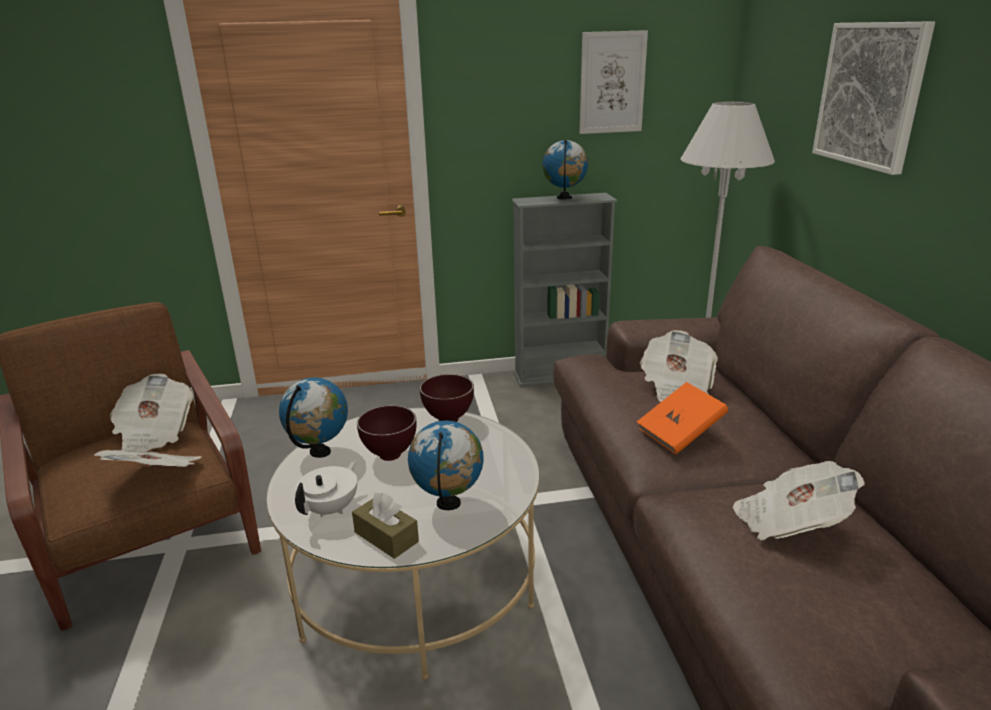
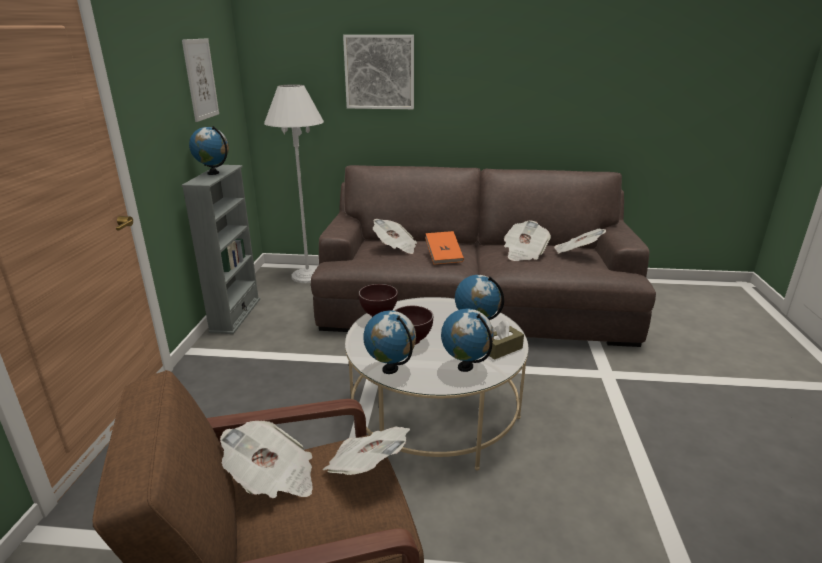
camera: 75 degrees left, 0 degrees up
white teapot [295,459,357,517] -> globe [441,309,494,372]
none -> newspaper [555,228,606,254]

